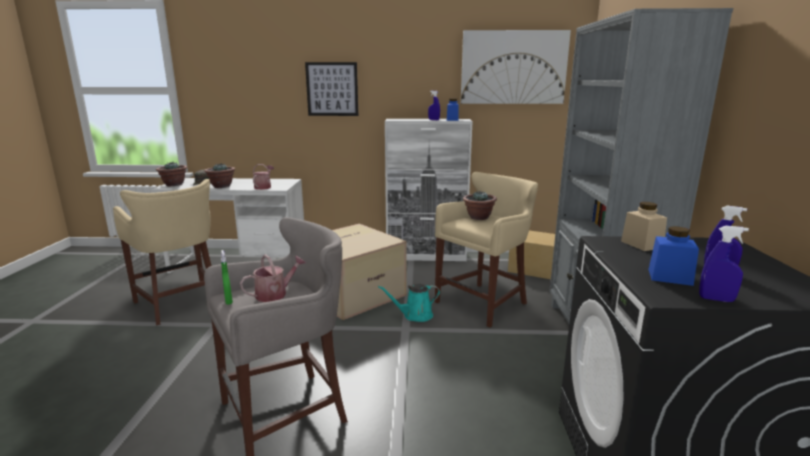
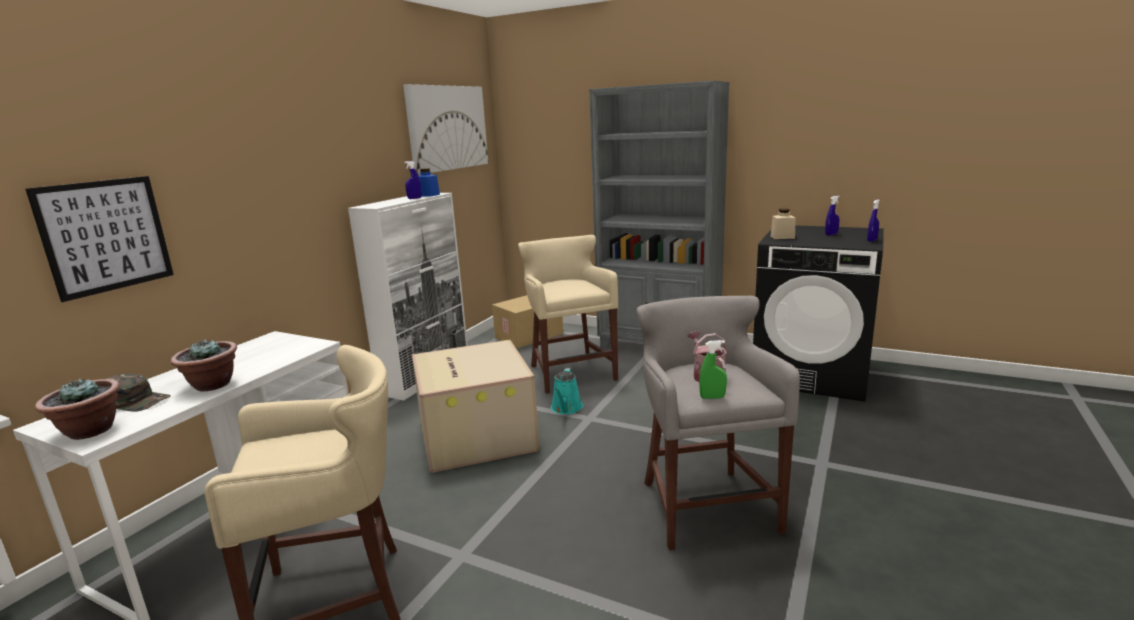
camera: 65 degrees left, 0 degrees up
watering can [253,164,274,190] -> none
picture [305,62,358,116] -> picture moved to [26,176,174,302]
potted plant [463,191,497,220] -> none
blue jar [648,226,699,286] -> none

